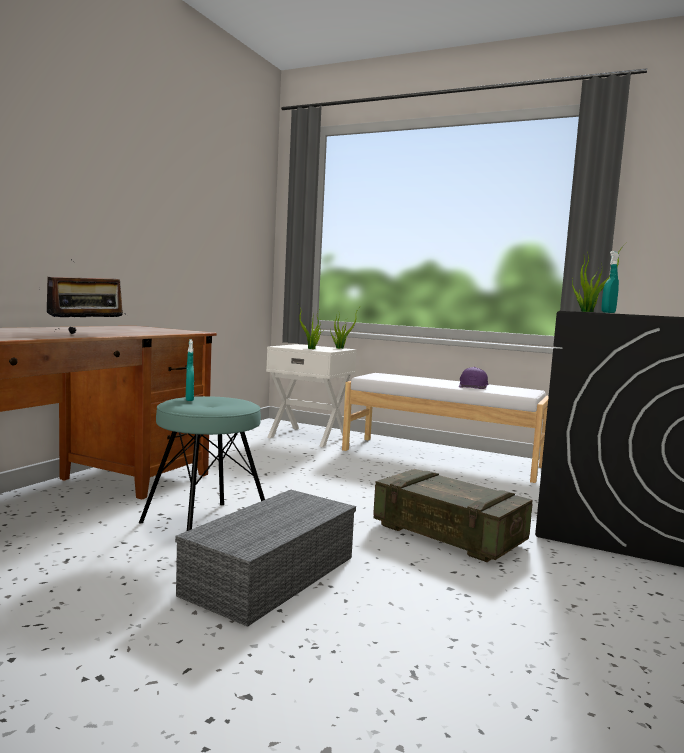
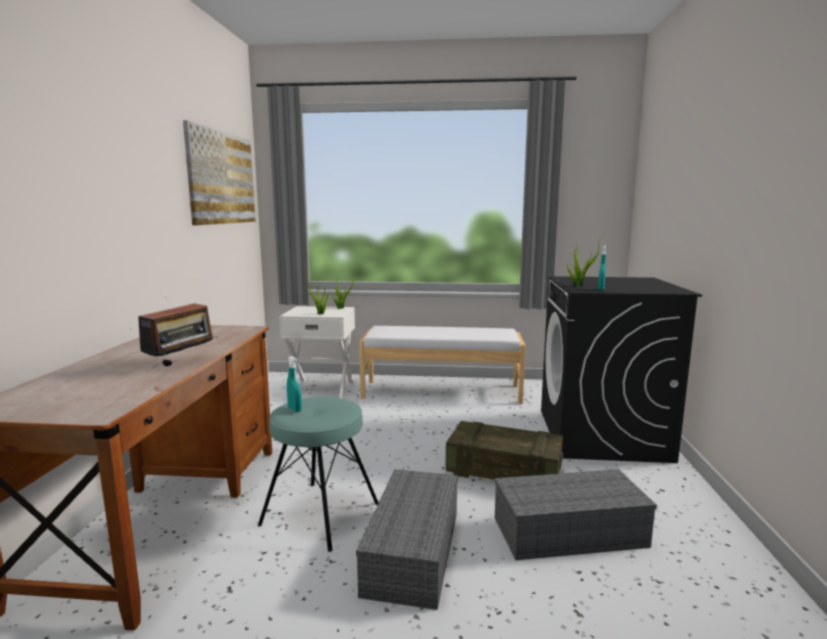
camera: 20 degrees left, 5 degrees up
purple cap [459,367,488,389] -> none
none -> picture [183,120,255,225]
none -> grey storage box [495,469,657,560]

